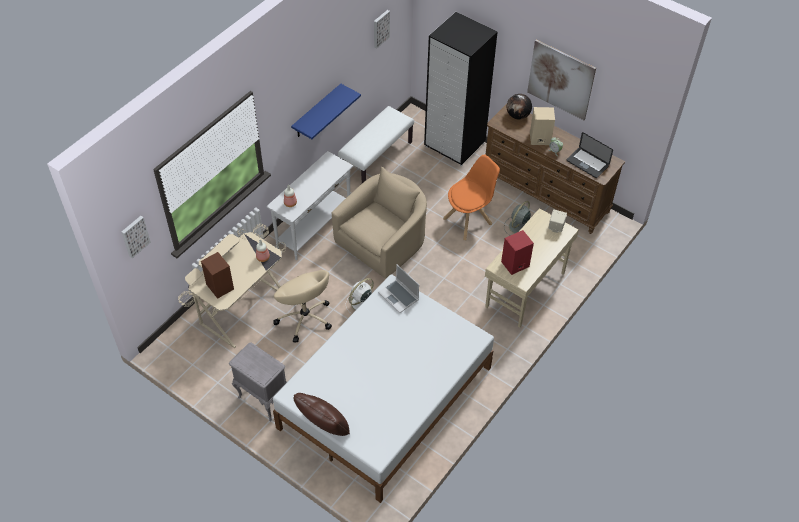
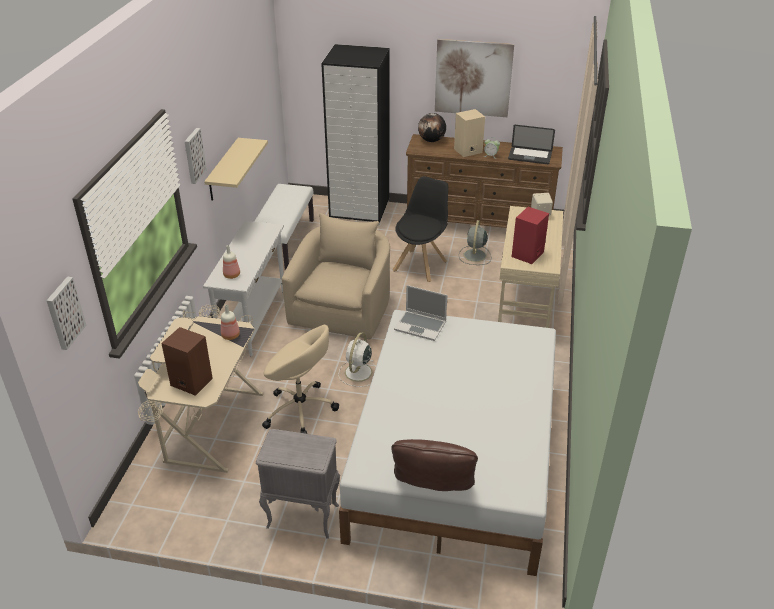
camera: 25 degrees left, 15 degrees down
blue shelf [291,84,361,139] -> beige shelf [204,138,268,201]
picture [374,10,390,48] -> picture moved to [184,128,207,184]
orange chair [443,154,500,240] -> black chair [392,176,448,282]

